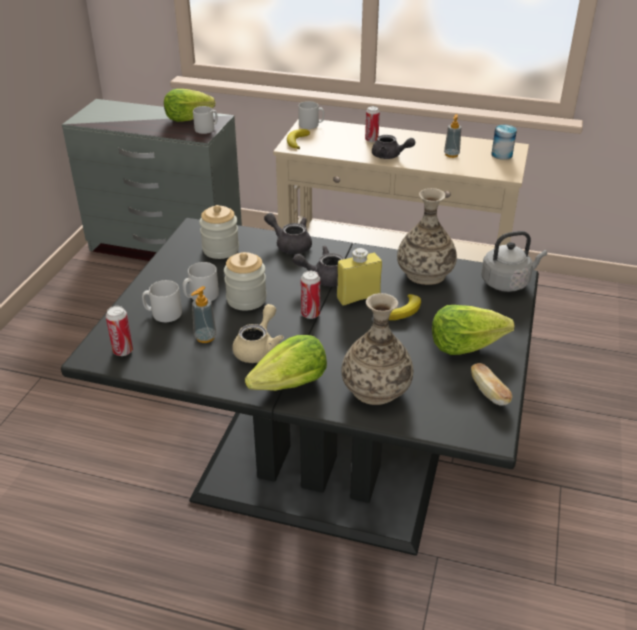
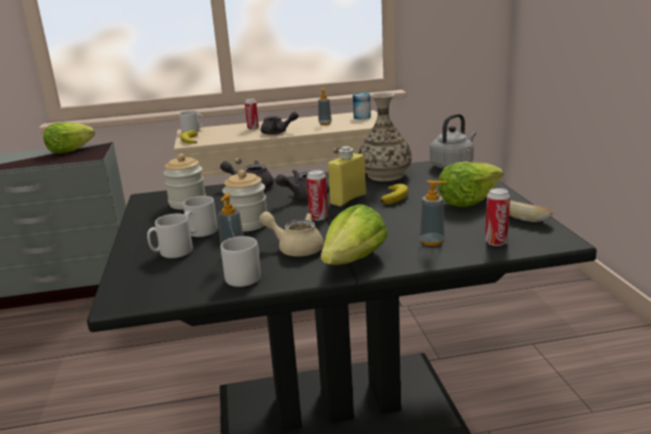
camera: 25 degrees left, 15 degrees down
can [106,306,133,356] -> can moved to [485,188,510,246]
grey mug [193,106,218,134] -> grey mug moved to [221,236,261,287]
beige teapot [232,304,284,363] -> beige teapot turned 60 degrees counterclockwise [259,212,324,256]
vase [341,293,413,405] -> soap dispenser [420,180,446,246]

